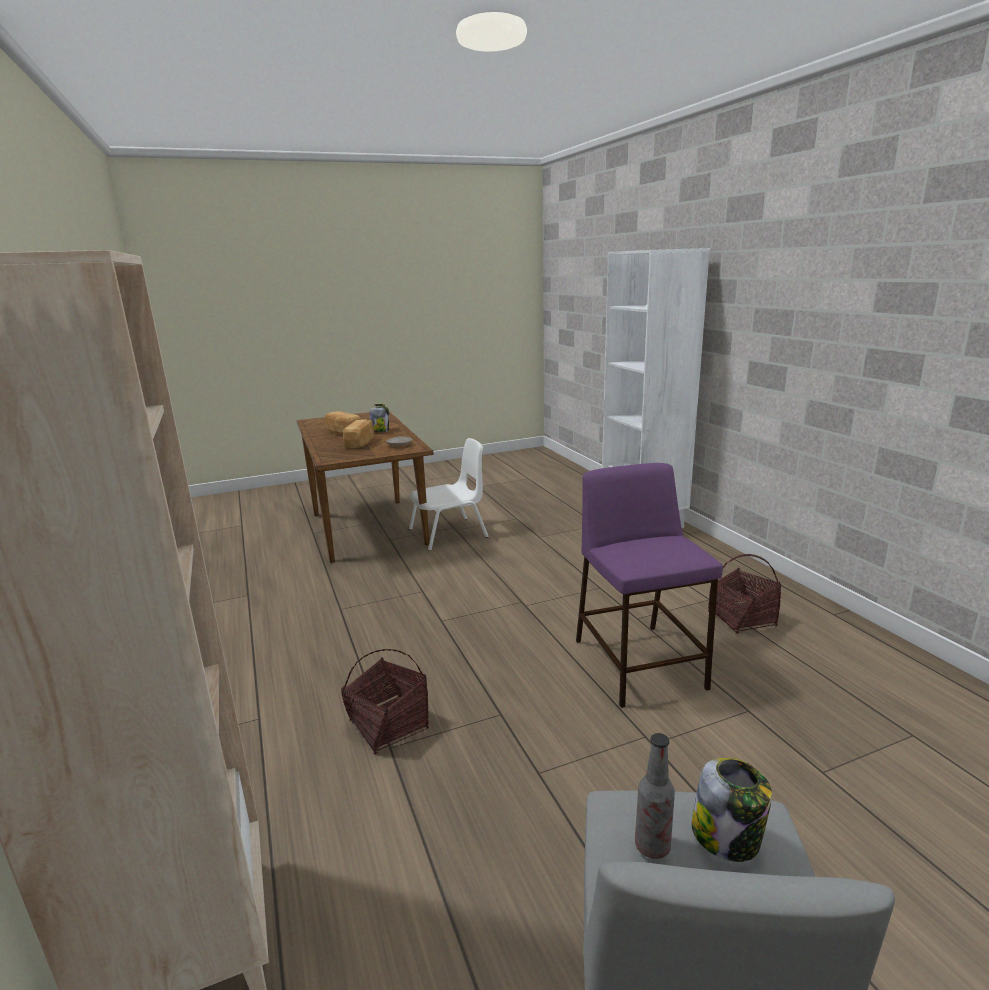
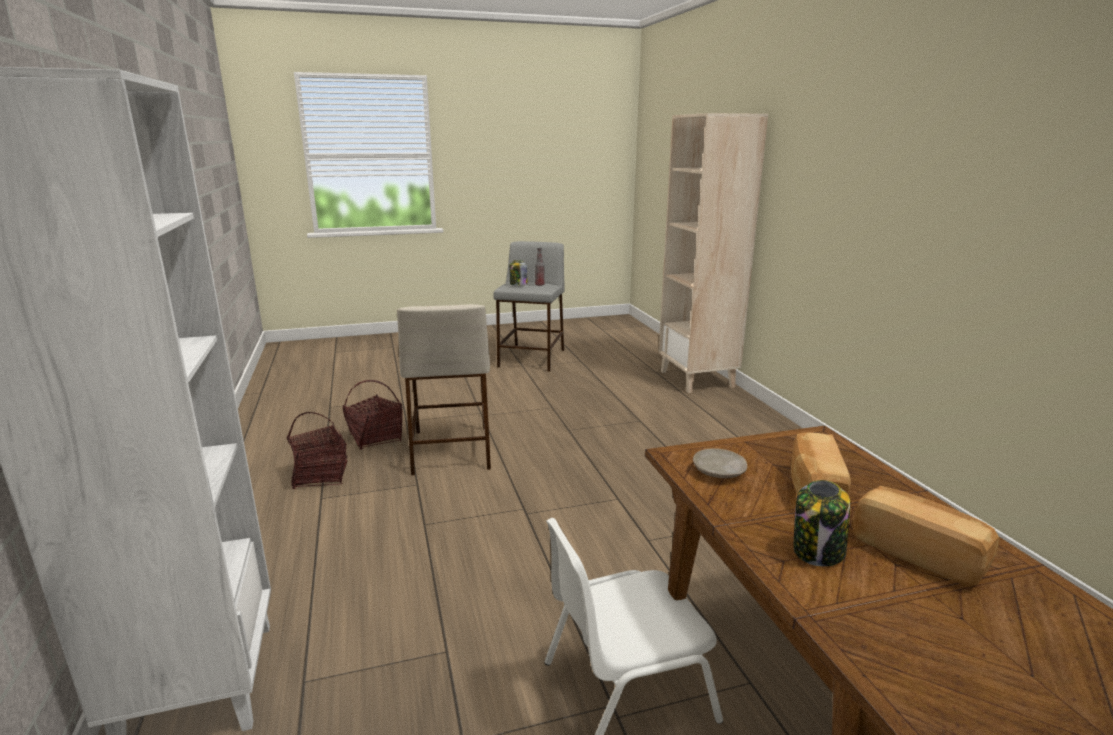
camera: 175 degrees left, 0 degrees up
basket [341,649,429,755] -> basket moved to [342,380,403,450]
purple stool [576,463,723,708] -> beige stool [397,304,491,475]

